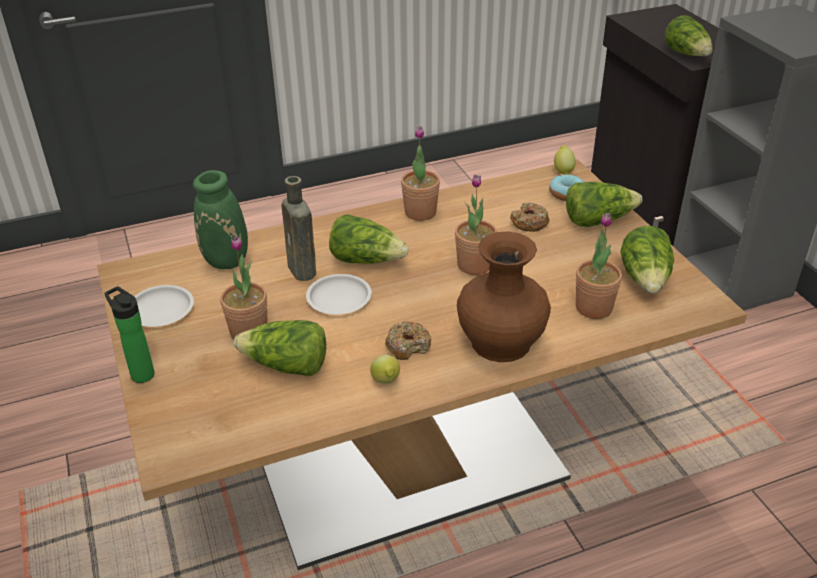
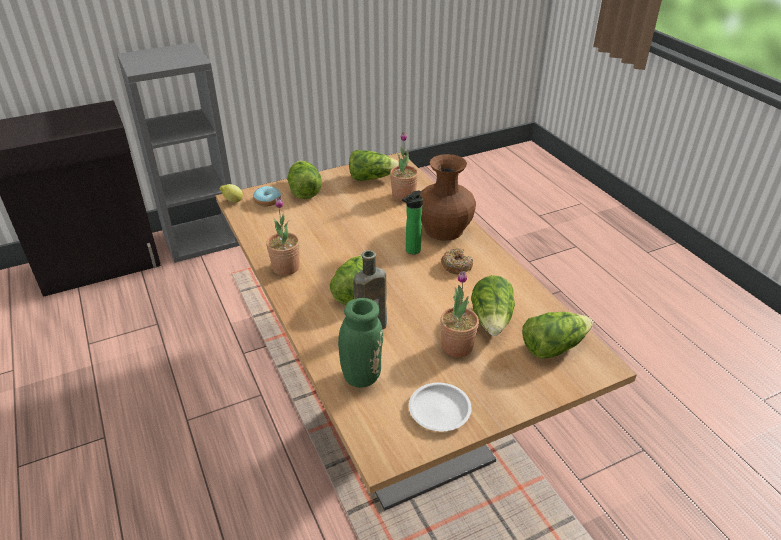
camera: 95 degrees left, 0 degrees up
bottle [104,286,155,383] -> bottle moved to [402,191,423,254]
white plate [306,274,372,315] -> none
lemon [370,355,400,384] -> none
potted plant [455,174,497,275] -> none
donut [510,203,550,232] -> none
lettuce [665,15,713,56] -> lettuce moved to [522,312,593,359]

